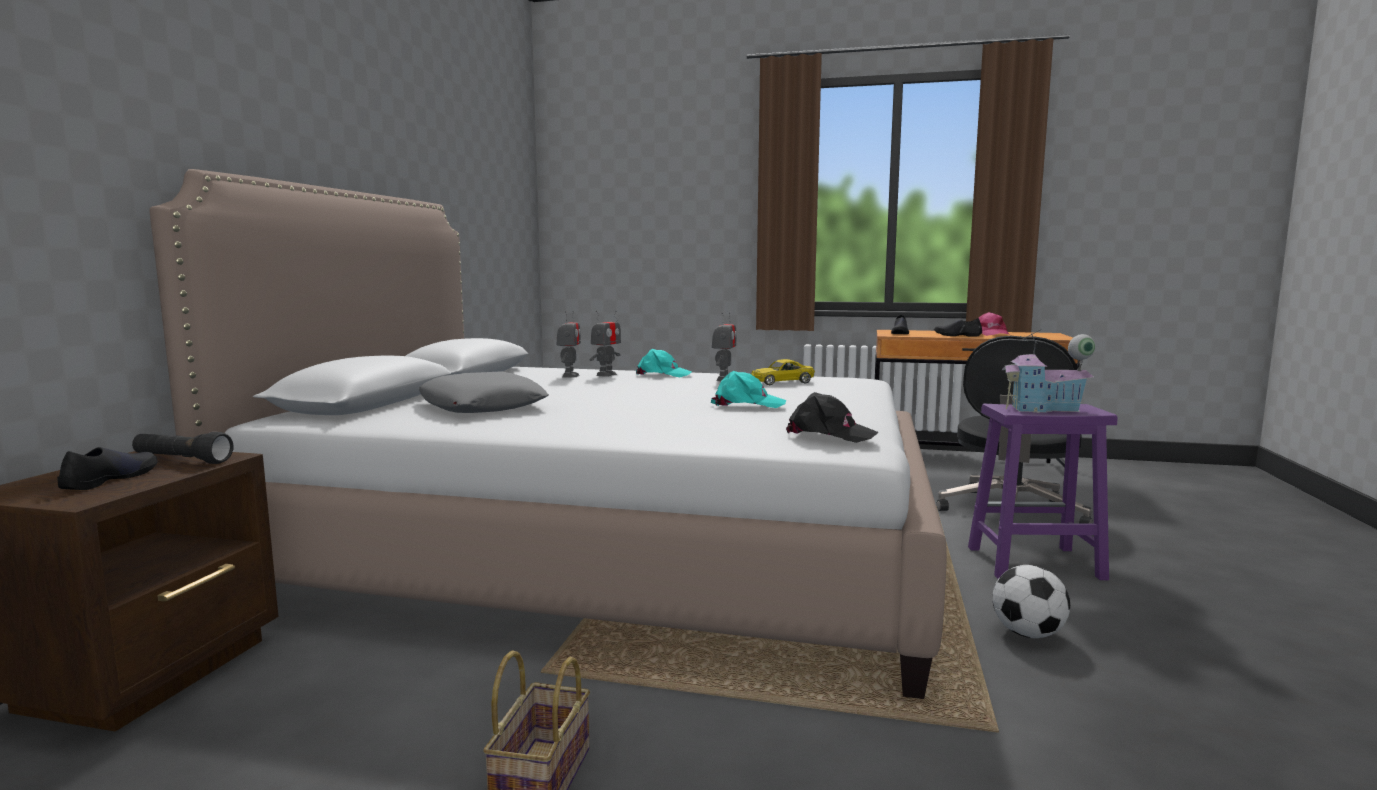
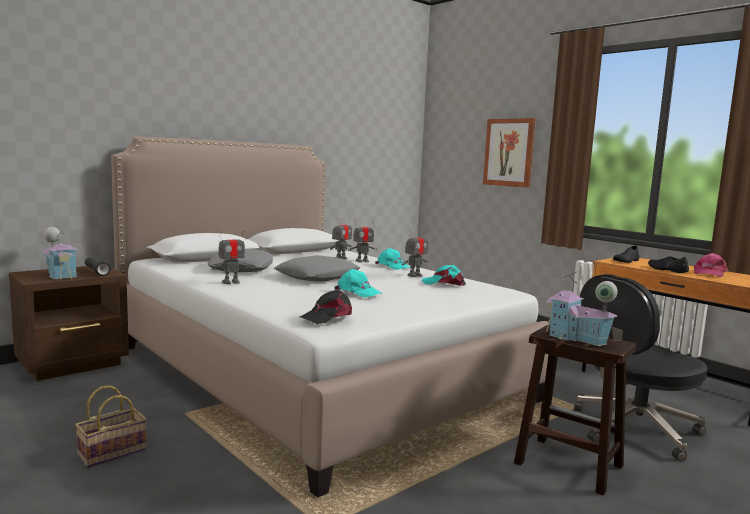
camera: 35 degrees right, 0 degrees up
black shoe [57,447,158,490] -> toy house [43,227,77,279]
yellow toy car [751,359,815,385] -> turquoise cap [422,265,466,286]
black cap [786,392,878,443] -> black cap turned 75 degrees clockwise [300,290,352,324]
purple stool [968,404,1117,580] -> brown stool [514,325,636,496]
football [992,565,1070,638] -> none
none -> toy robot [212,230,250,284]
none -> grey pillow [274,255,360,282]
none -> picture [483,118,536,188]

